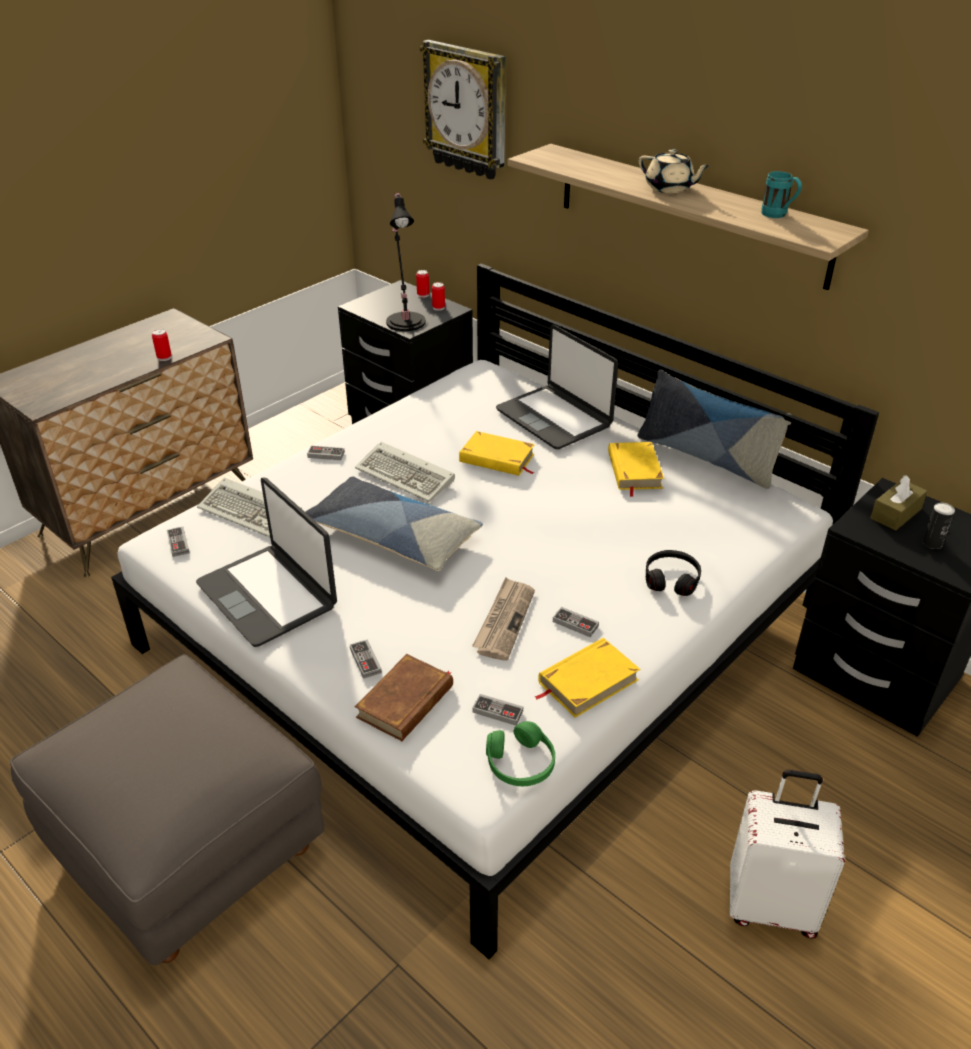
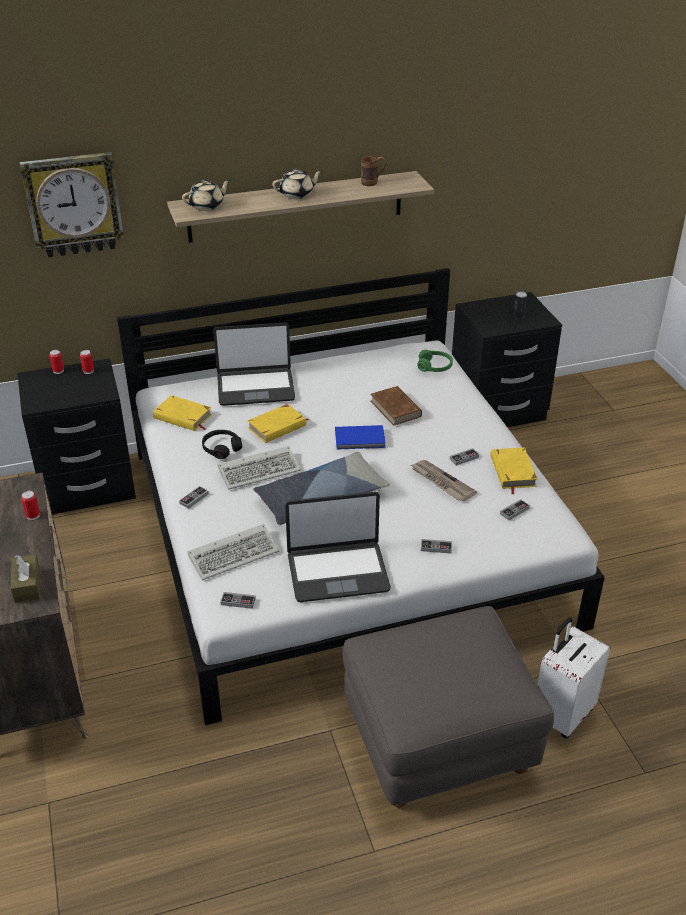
camera: 60 degrees left, 0 degrees up
brown book [355,654,453,741] -> brown book moved to [371,386,422,426]
black table lamp [386,193,426,331] -> none
green headphones [486,721,555,786] -> green headphones moved to [417,350,453,372]
yellow book [608,442,664,497] -> yellow book moved to [153,395,212,431]
pillow [637,369,792,489] -> none
black headphones [646,550,701,596] -> black headphones moved to [202,430,242,459]
white suitcase [730,770,845,939] -> white suitcase moved to [538,617,610,739]
turquoise mug [761,171,802,218] -> brown mug [361,156,387,186]
brown tissue box [870,475,928,531] -> brown tissue box moved to [11,554,40,603]
none -> beige teapot [182,179,230,211]
none -> blue book [335,425,385,450]

